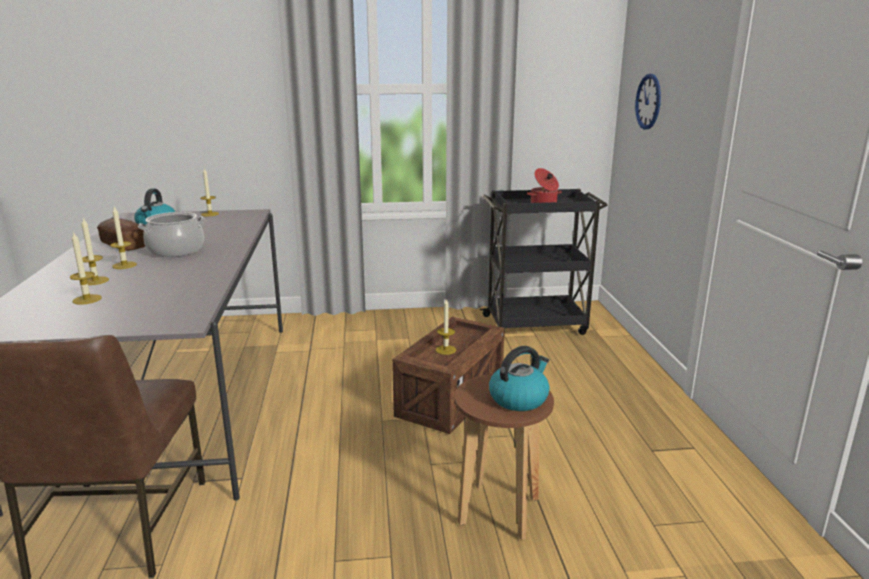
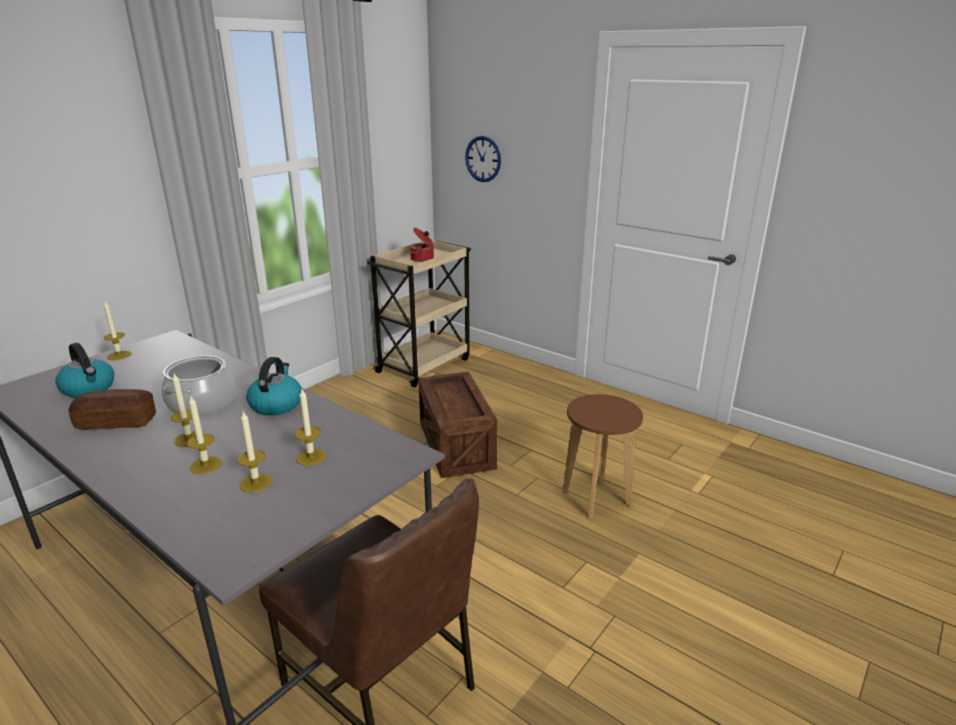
camera: 45 degrees left, 5 degrees up
candle [436,299,456,355] -> candle moved to [295,389,326,466]
black cart [480,189,608,335] -> beige cart [367,239,471,387]
kettle [489,346,550,411] -> kettle moved to [246,357,302,415]

